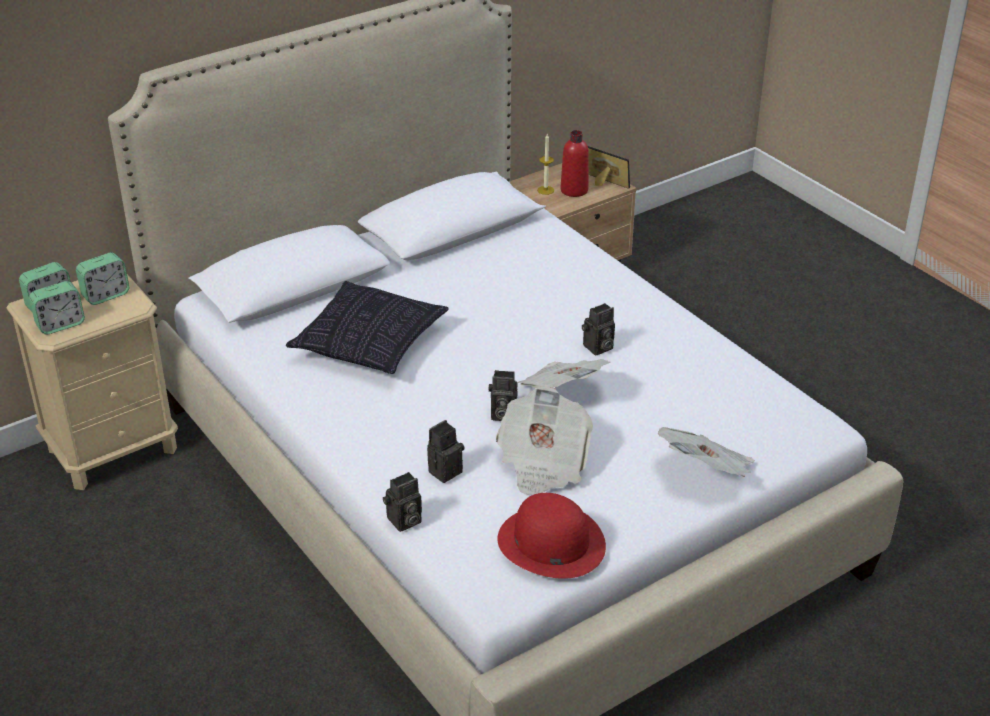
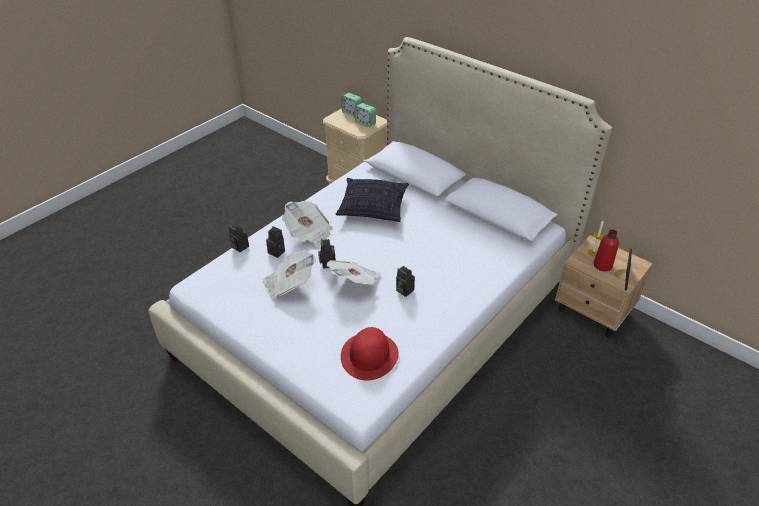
camera: 75 degrees right, 5 degrees up
alarm clock [29,281,85,335] -> none
red hat [497,493,606,579] -> red hat moved to [341,327,399,381]
newspaper [658,427,755,477] -> newspaper moved to [282,201,333,247]

